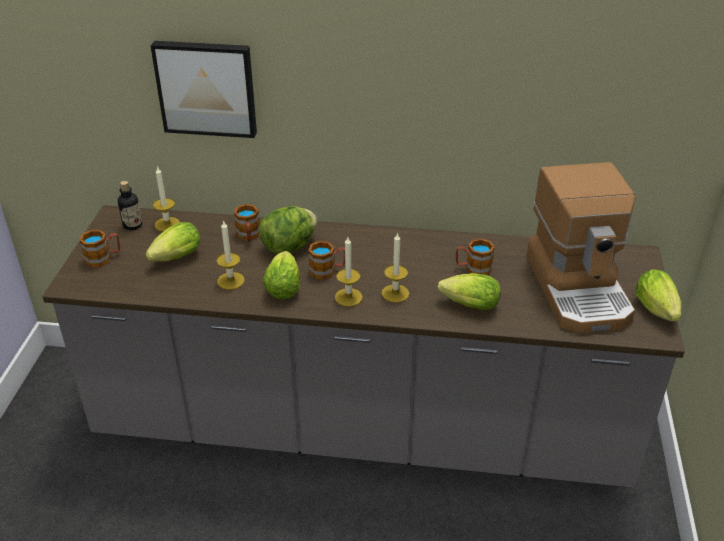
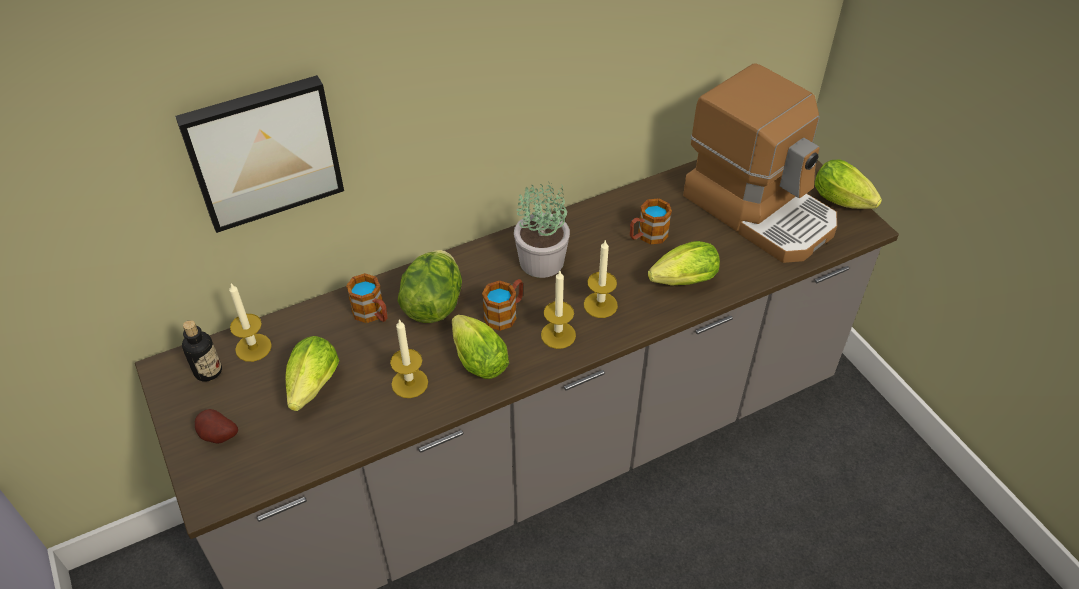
camera: 35 degrees left, 10 degrees up
mug [79,230,120,267] -> potato [195,409,238,444]
none -> potted plant [514,181,570,278]

